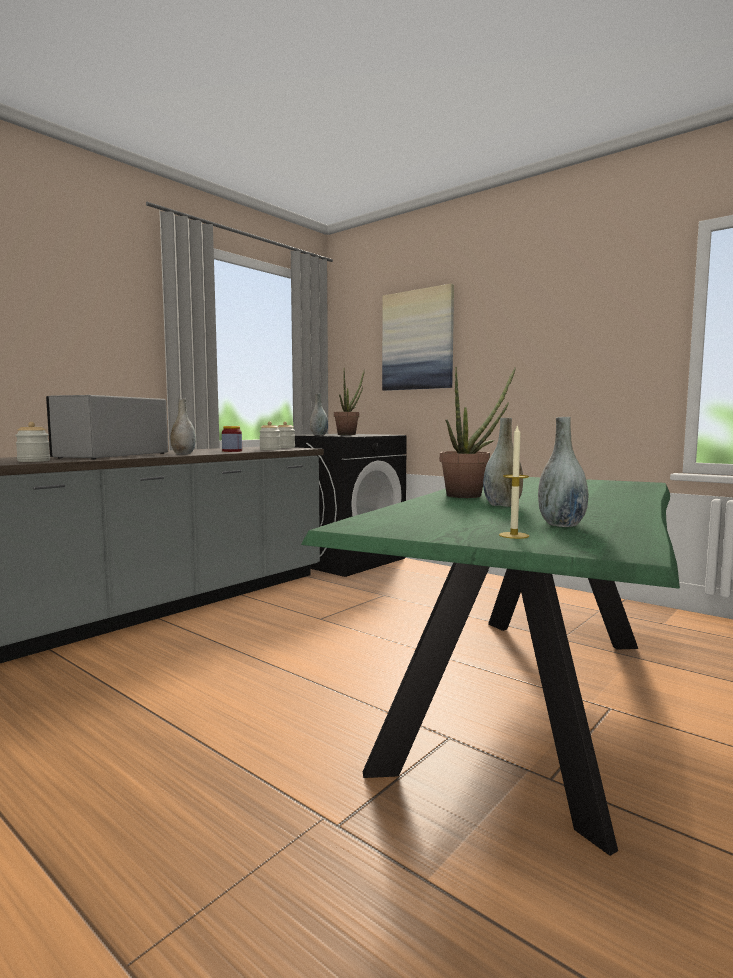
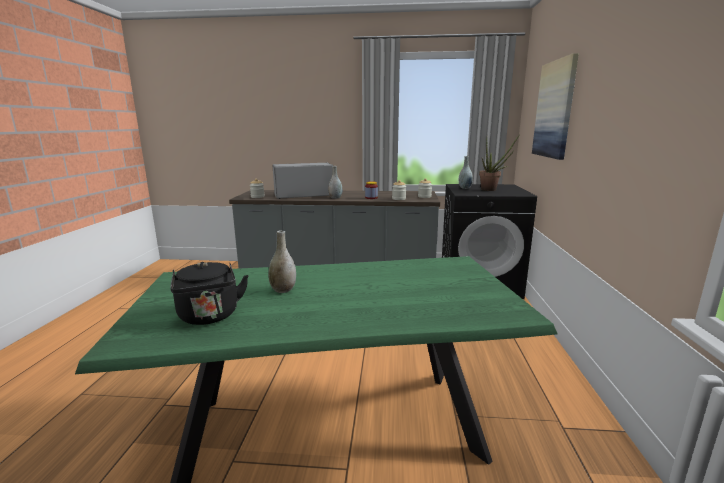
camera: 55 degrees right, 10 degrees up
potted plant [440,367,516,498] -> none
candle [499,424,529,539] -> none
grey vase [538,417,589,527] -> black kettle [170,262,248,325]

